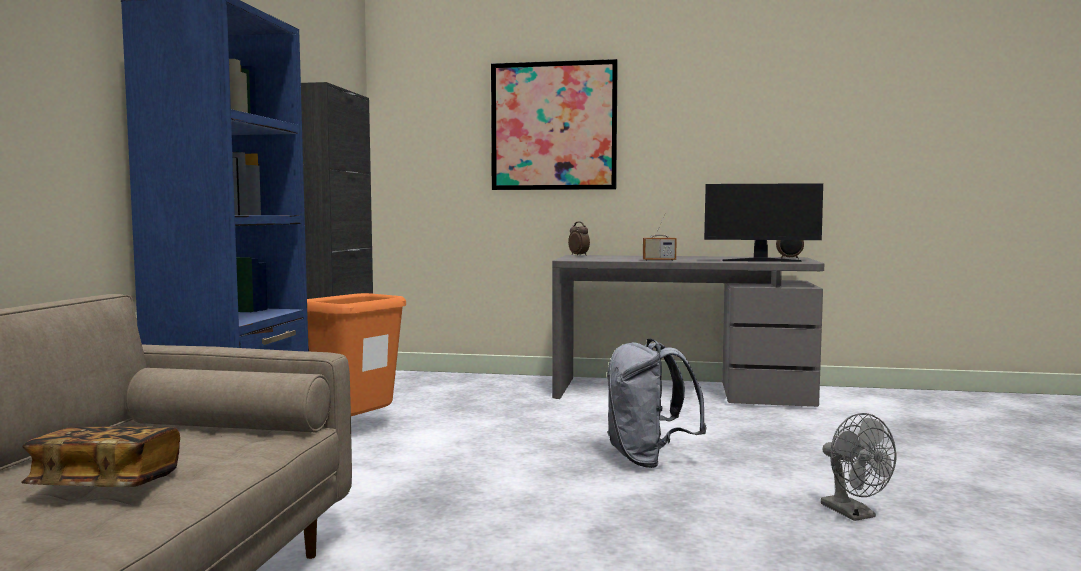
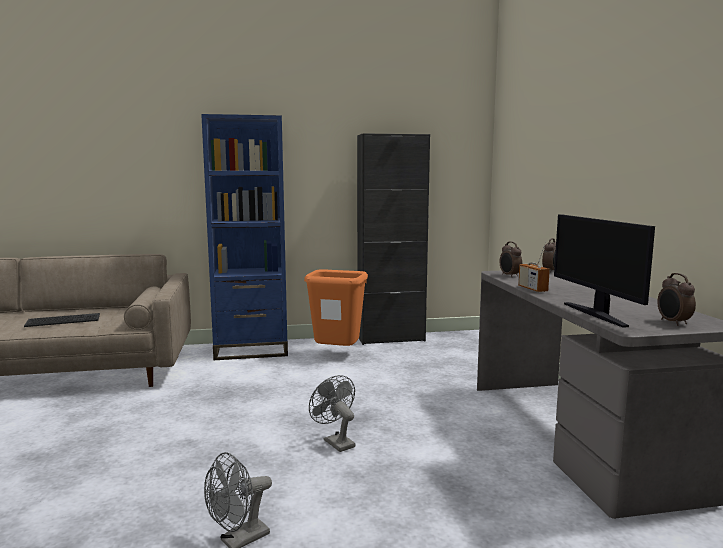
camera: 70 degrees right, 5 degrees up
book [22,426,180,487] -> keyboard [24,313,100,327]
picture [491,59,618,190] -> none
grey backpack [607,339,707,468] -> grey fan [309,375,355,452]
none -> alarm clock [500,241,522,277]

